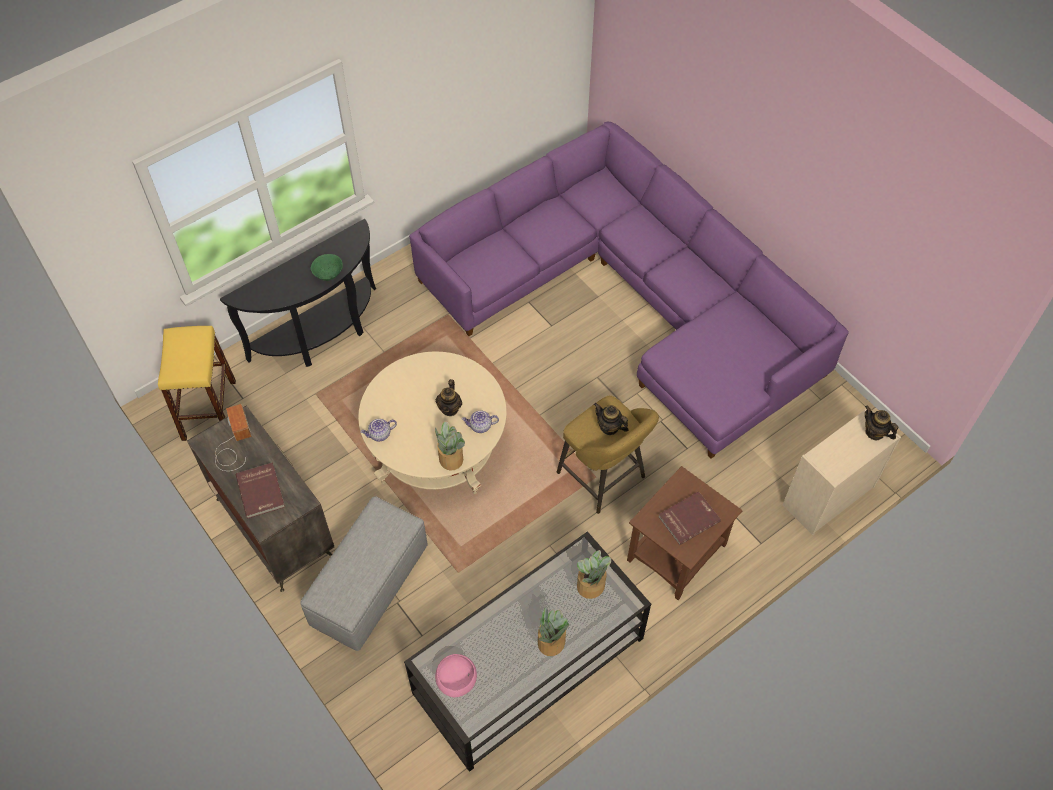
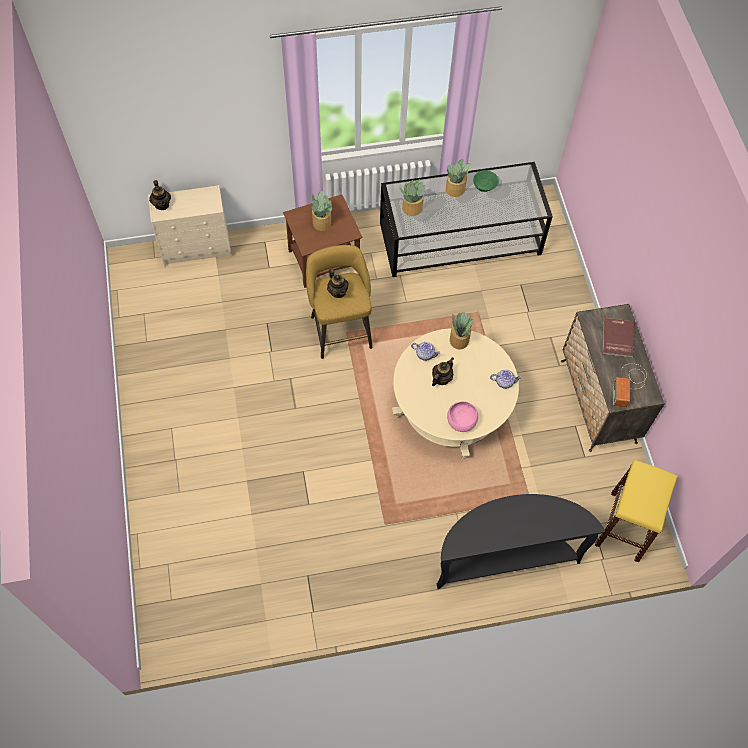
camera: 155 degrees left, 5 degrees up
grey ottoman [300,496,428,651] -> none
green bowl [311,254,343,281] -> green bowl moved to [473,170,499,192]
purple sofa [409,122,849,459] -> none
pink bowl [435,654,477,697] -> pink bowl moved to [447,401,478,432]
red book [658,491,721,545] -> potted plant [311,191,332,231]

